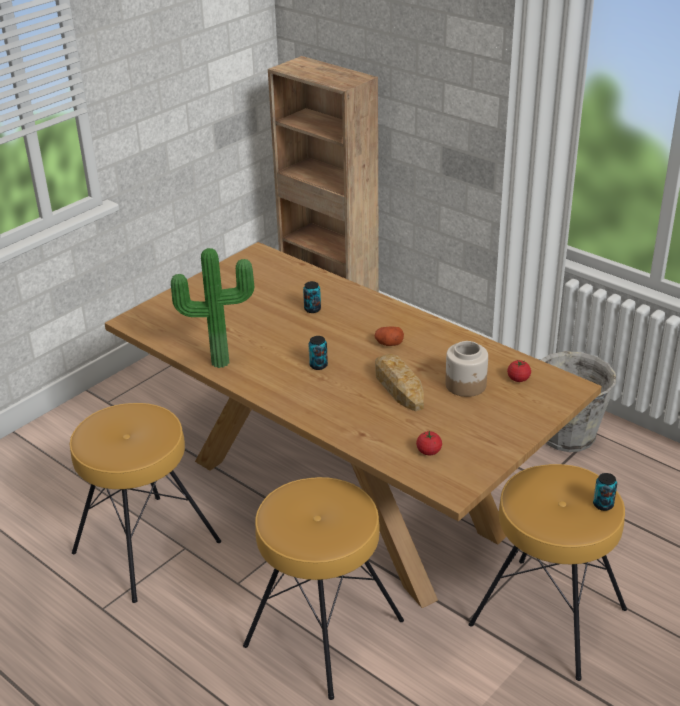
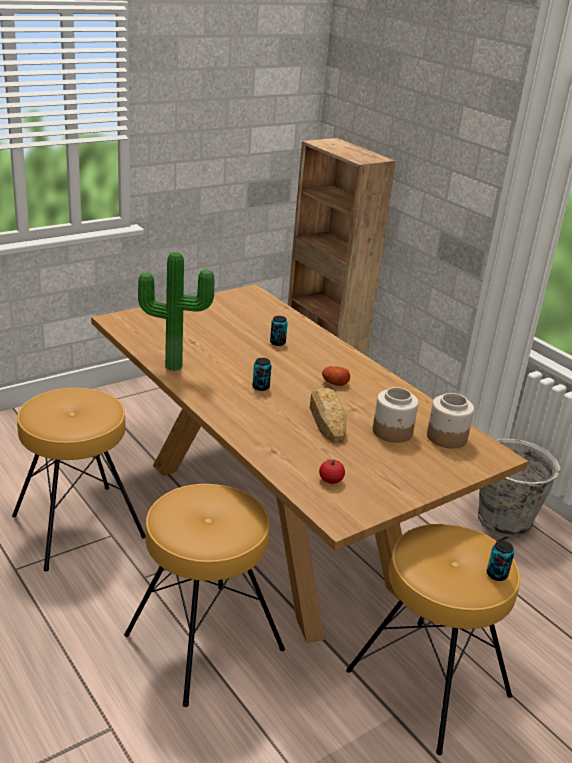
camera: 10 degrees right, 5 degrees down
tomato [507,360,531,382] -> jar [427,393,474,448]

